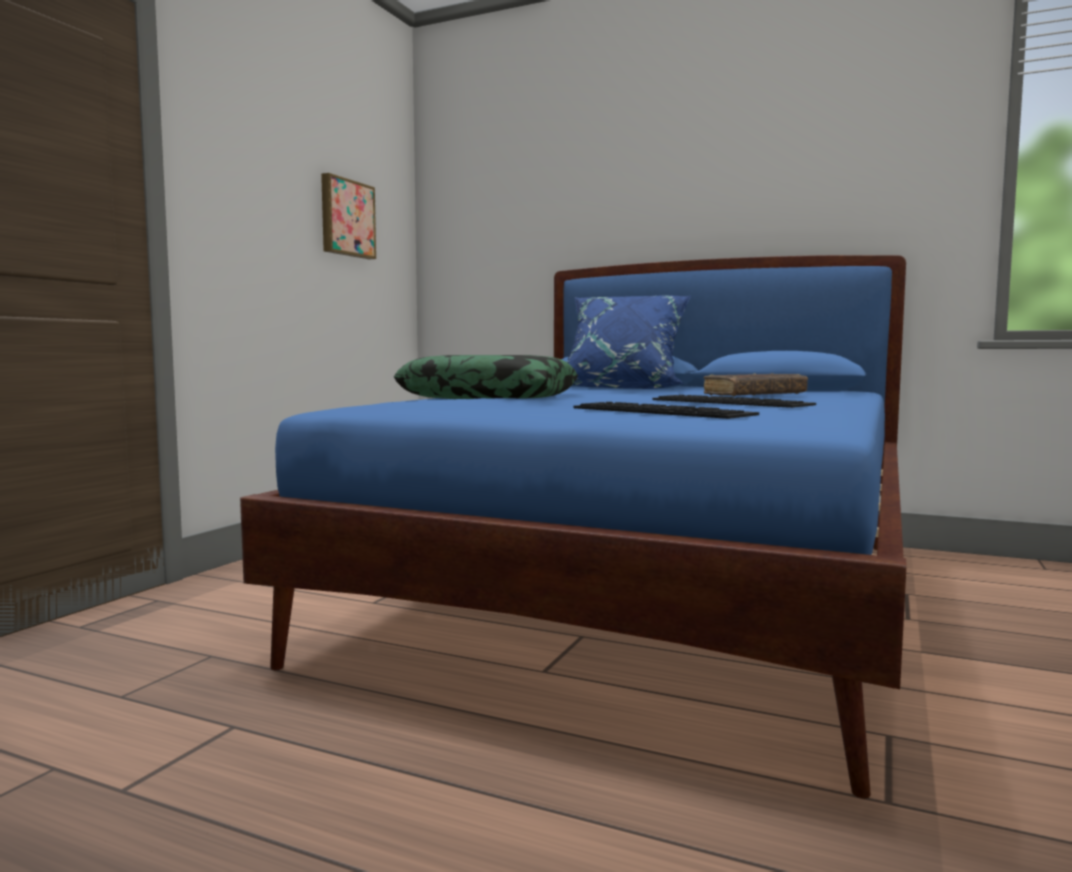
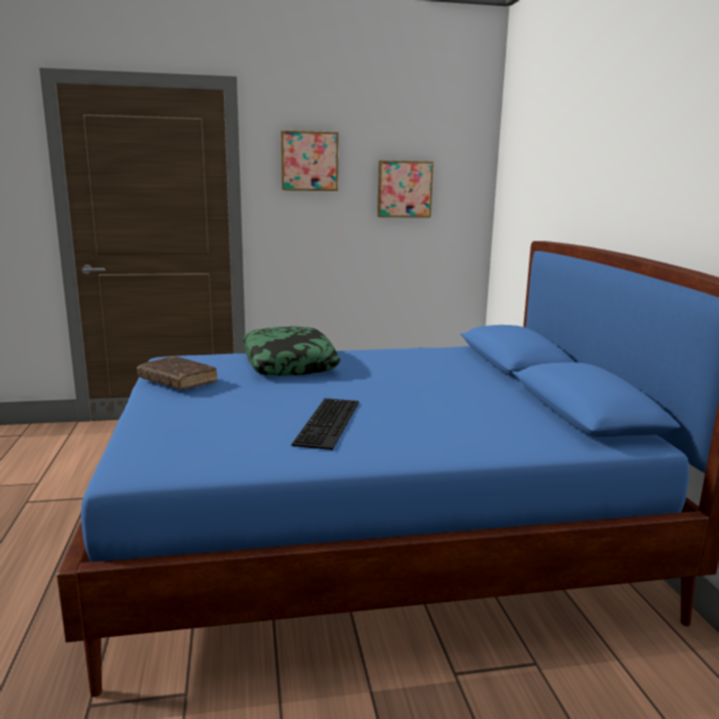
camera: 55 degrees right, 10 degrees up
blue pillow [567,296,691,389] -> none
keyboard [573,402,759,419] -> none
brown book [704,373,808,396] -> brown book moved to [137,356,218,390]
none -> picture [281,130,338,191]

